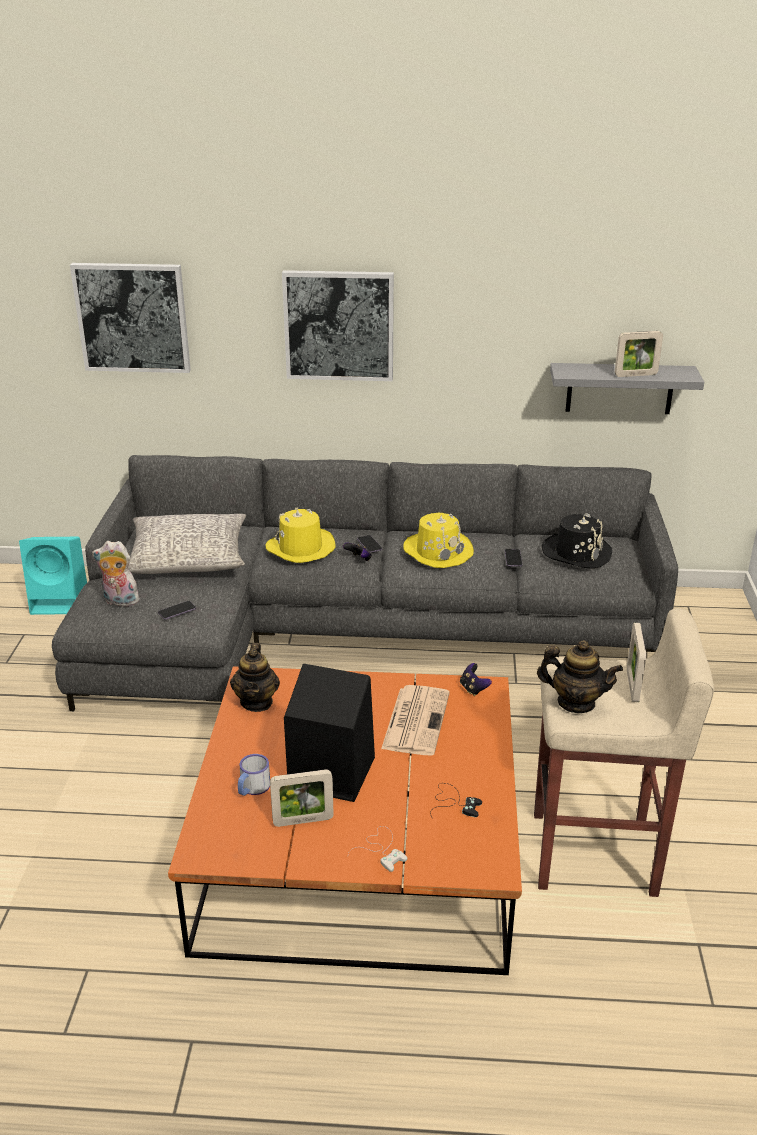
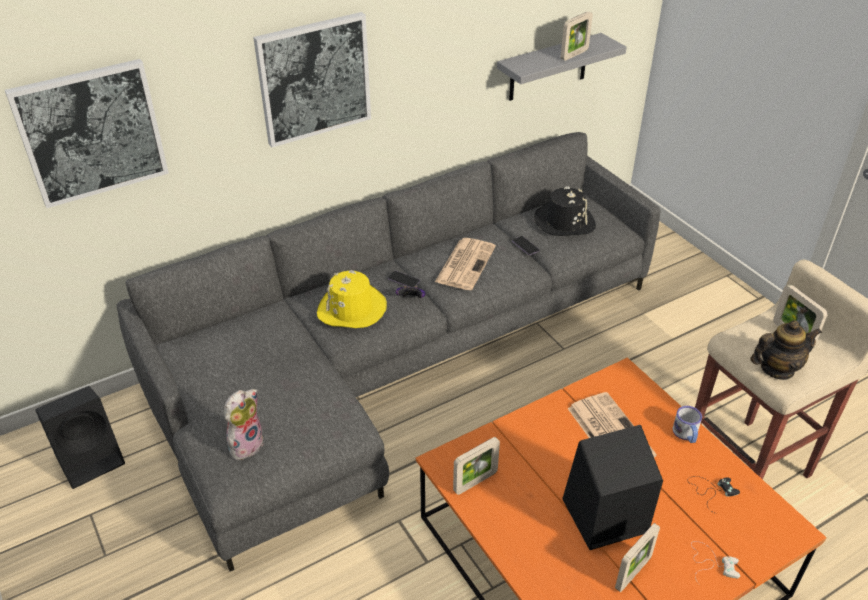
camera: 35 degrees left, 10 degrees up
turquoise speaker [19,537,87,615] -> black speaker [35,386,125,489]
plush toy [92,541,140,607] -> plush toy turned 150 degrees clockwise [224,389,264,460]
grey pillow [128,514,246,574] -> none
phone [158,601,196,620] -> none
teapot [230,643,280,712] -> picture frame [453,437,500,495]
mug [238,754,270,796] -> mug moved to [673,406,702,443]
yellow hat [403,513,474,568] -> newspaper [435,238,496,290]
game controller [460,663,492,696] -> none

